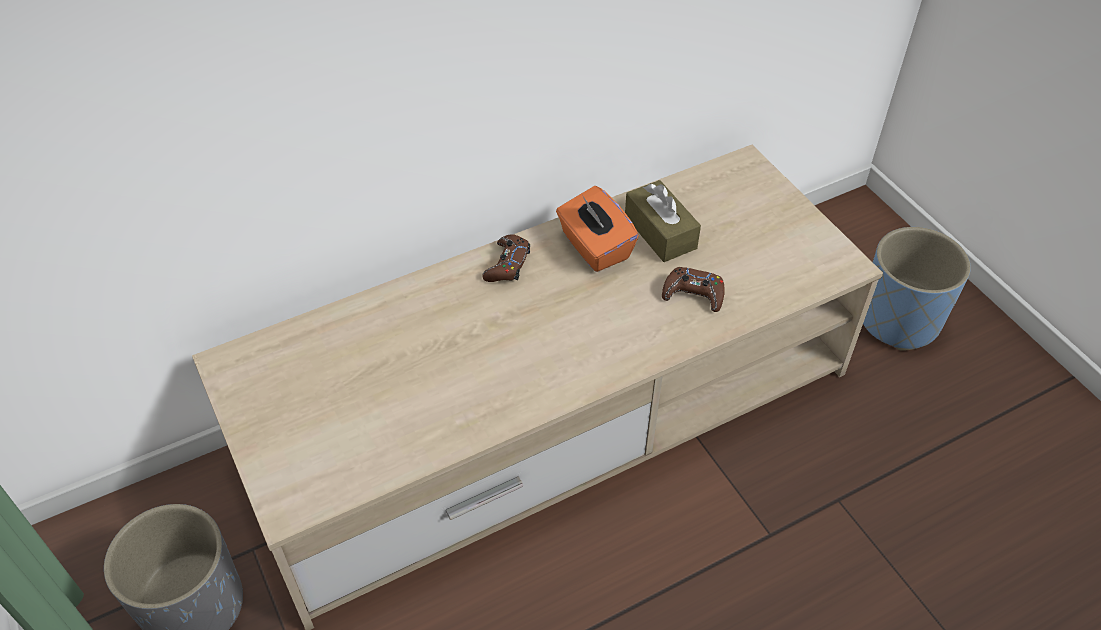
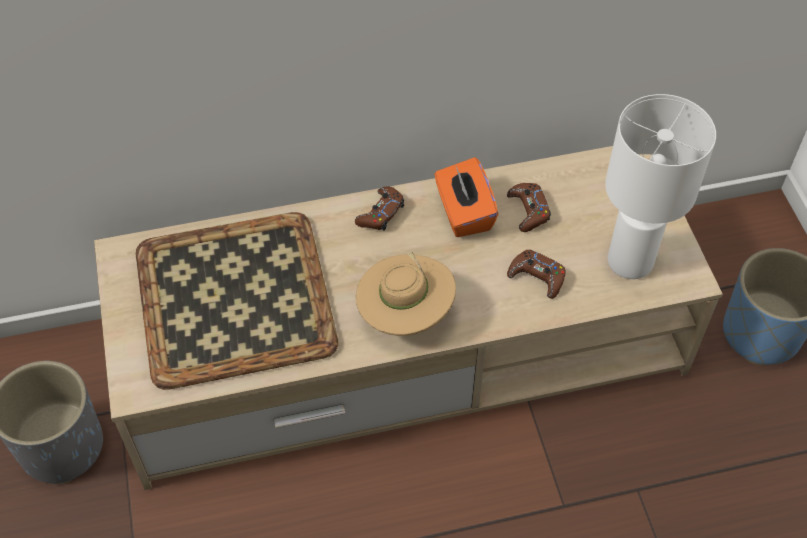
camera: 15 degrees right, 5 degrees up
brown tissue box [625,180,701,262] -> brown game controller [507,183,551,232]
none -> tray [136,212,338,390]
none -> beige hat [356,252,456,336]
none -> white table lamp [605,94,716,279]

